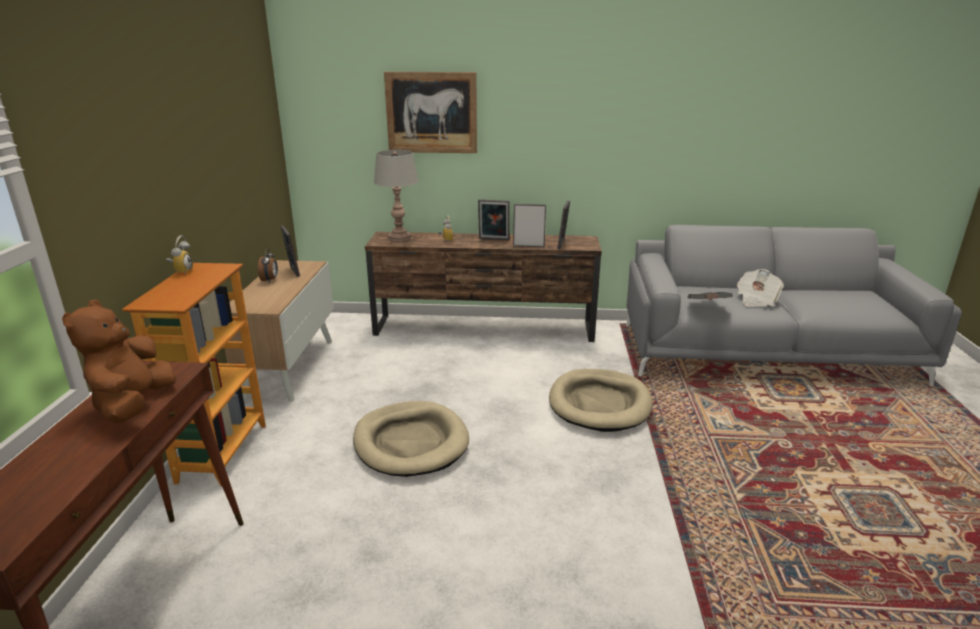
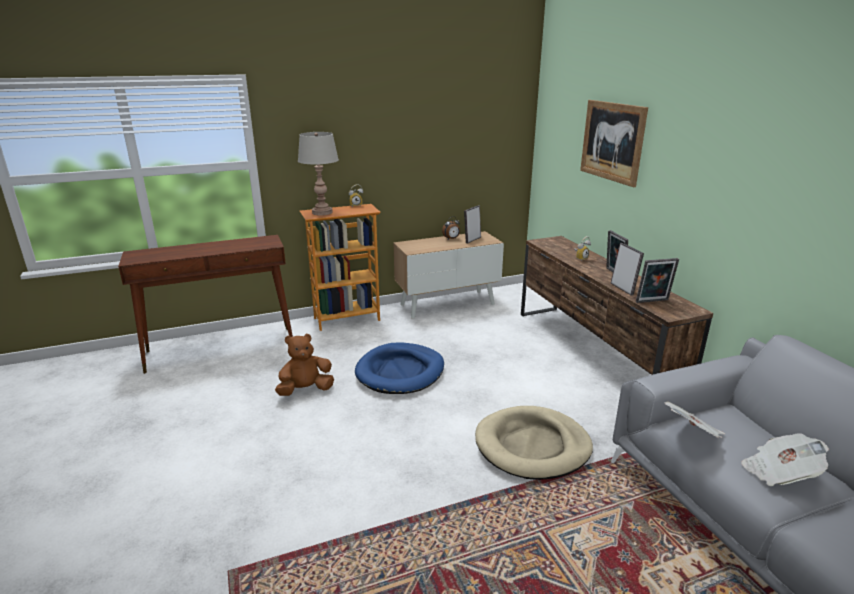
camera: 65 degrees right, 0 degrees up
brown plush toy [62,299,176,423] -> brown plush toy moved to [275,334,334,396]
beige dog bed [353,401,469,477] -> blue dog bed [355,342,444,394]
grey table lamp [374,150,419,242] -> grey table lamp moved to [298,132,339,216]

